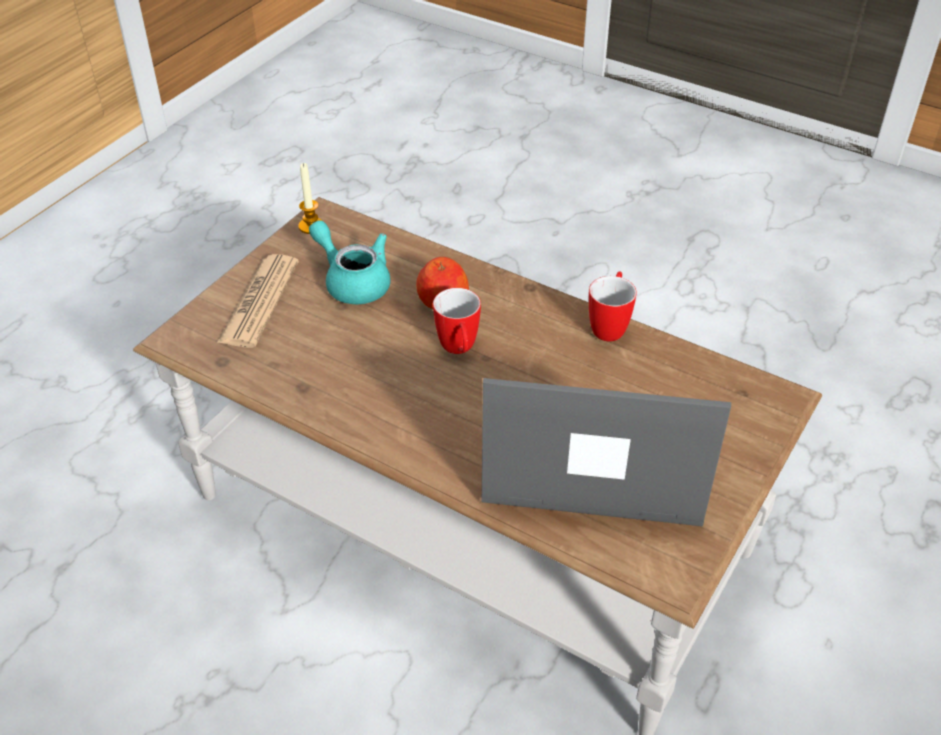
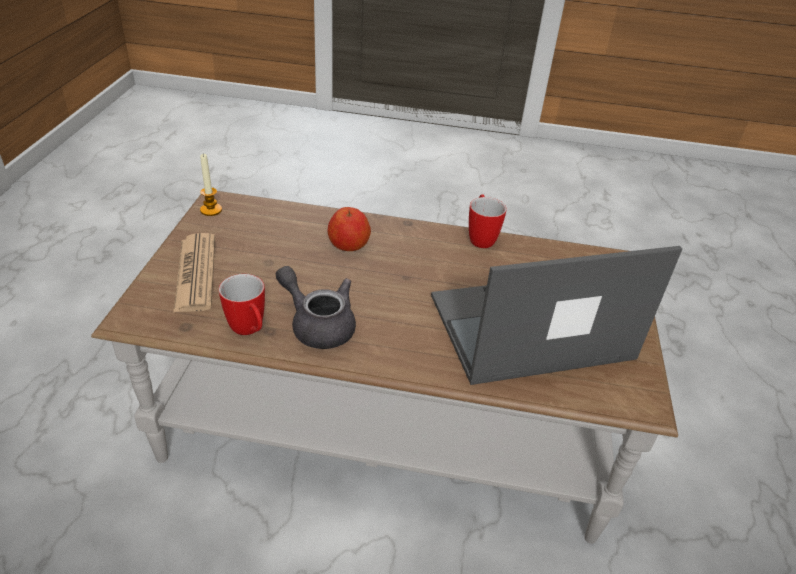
camera: 25 degrees left, 5 degrees down
turquoise teapot [309,220,391,304] -> none
mug [433,288,481,354] -> mug moved to [219,274,265,335]
none -> grey teapot [276,266,356,349]

